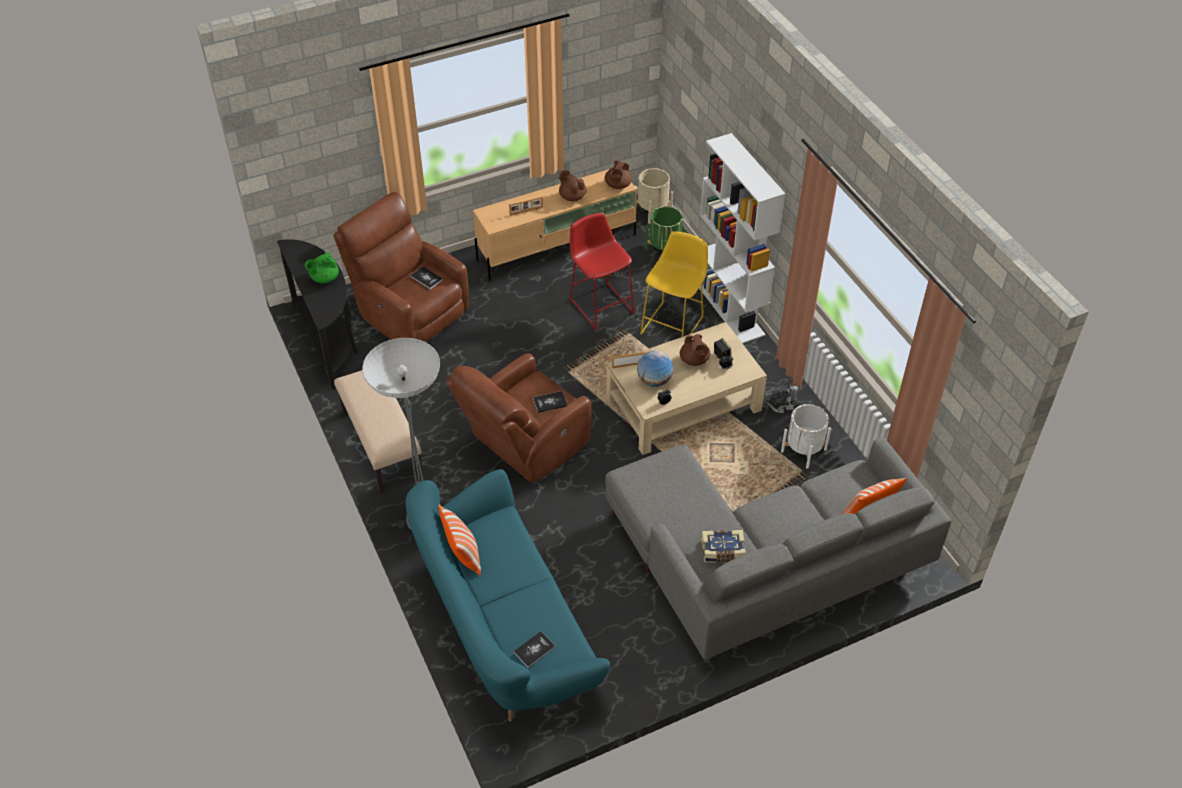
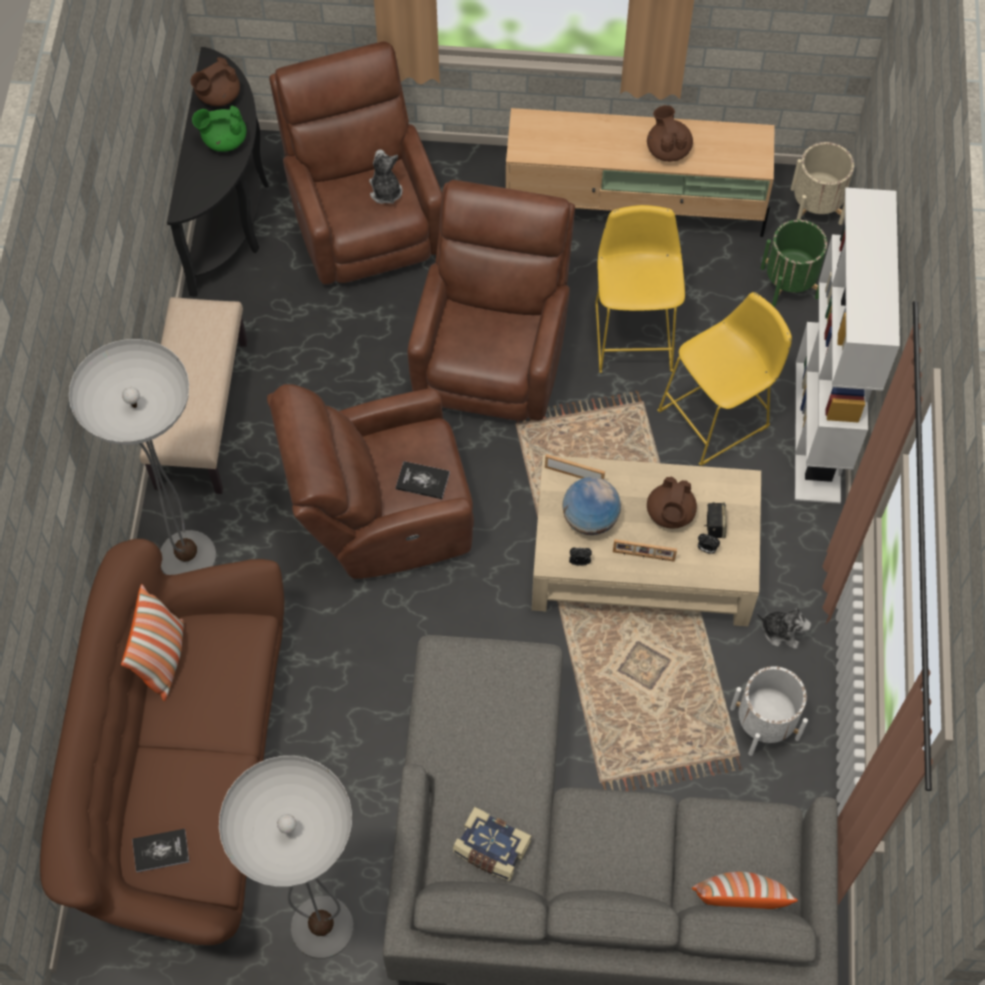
camera: 30 degrees right, 15 degrees up
turquoise sofa [405,469,610,721] -> brown sofa [40,539,284,945]
book [410,266,443,289] -> plush toy [369,149,403,204]
picture frame [509,196,543,216] -> picture frame moved to [613,539,677,562]
red stool [570,213,635,330] -> yellow stool [595,205,685,373]
brown teapot [605,160,632,189] -> brown teapot moved to [190,57,240,106]
none -> floor lamp [219,756,354,959]
none -> brown armchair [407,180,575,421]

